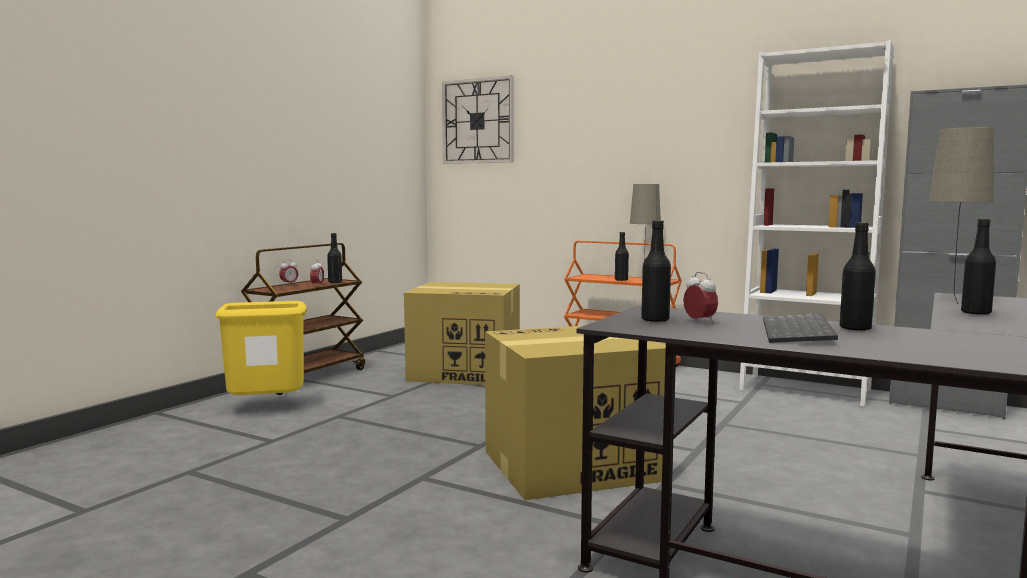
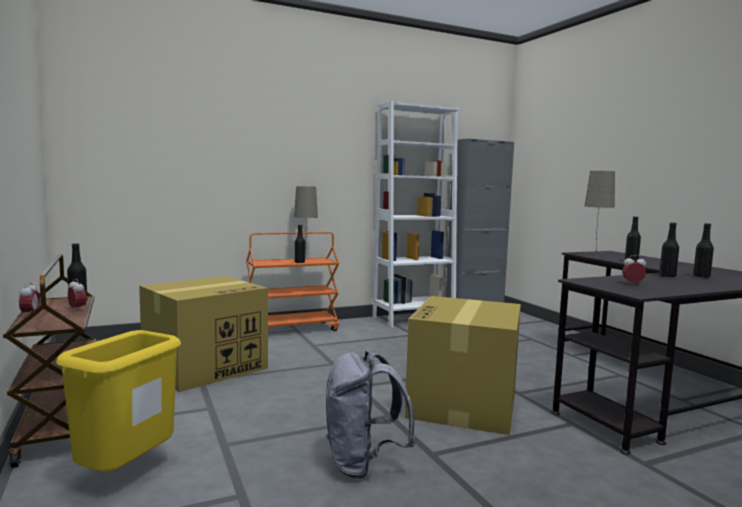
camera: 55 degrees left, 0 degrees up
wall clock [442,75,514,164] -> none
black bottle [641,220,671,322] -> black bottle moved to [693,223,714,278]
keyboard [763,313,838,343] -> none
none -> grey backpack [326,351,416,479]

